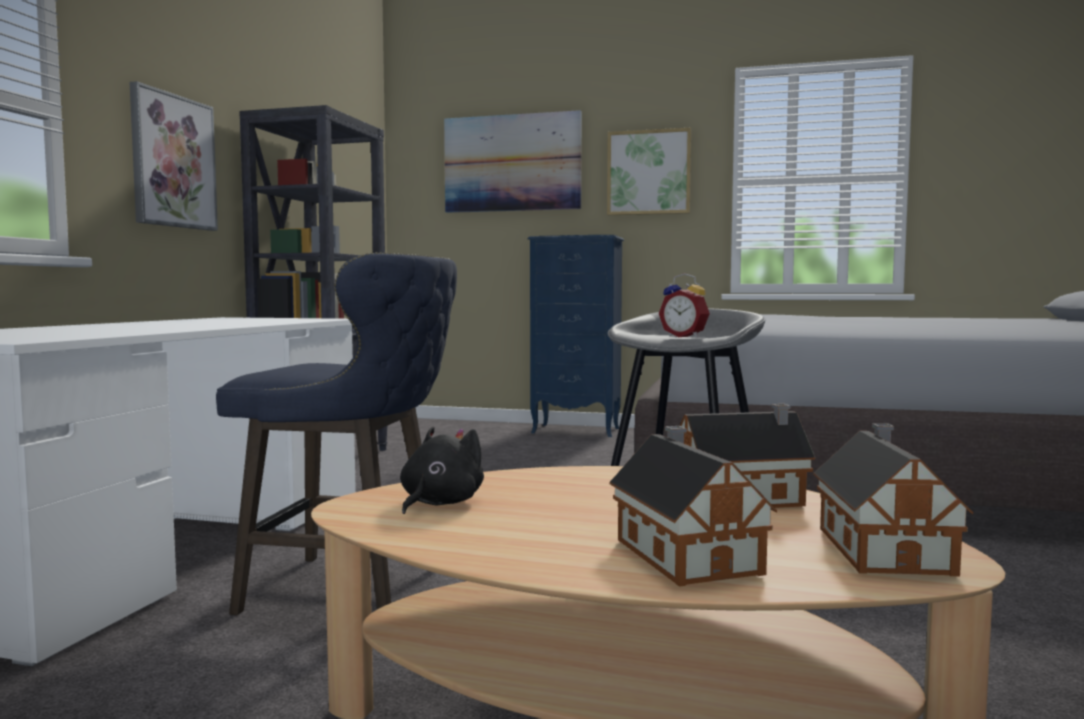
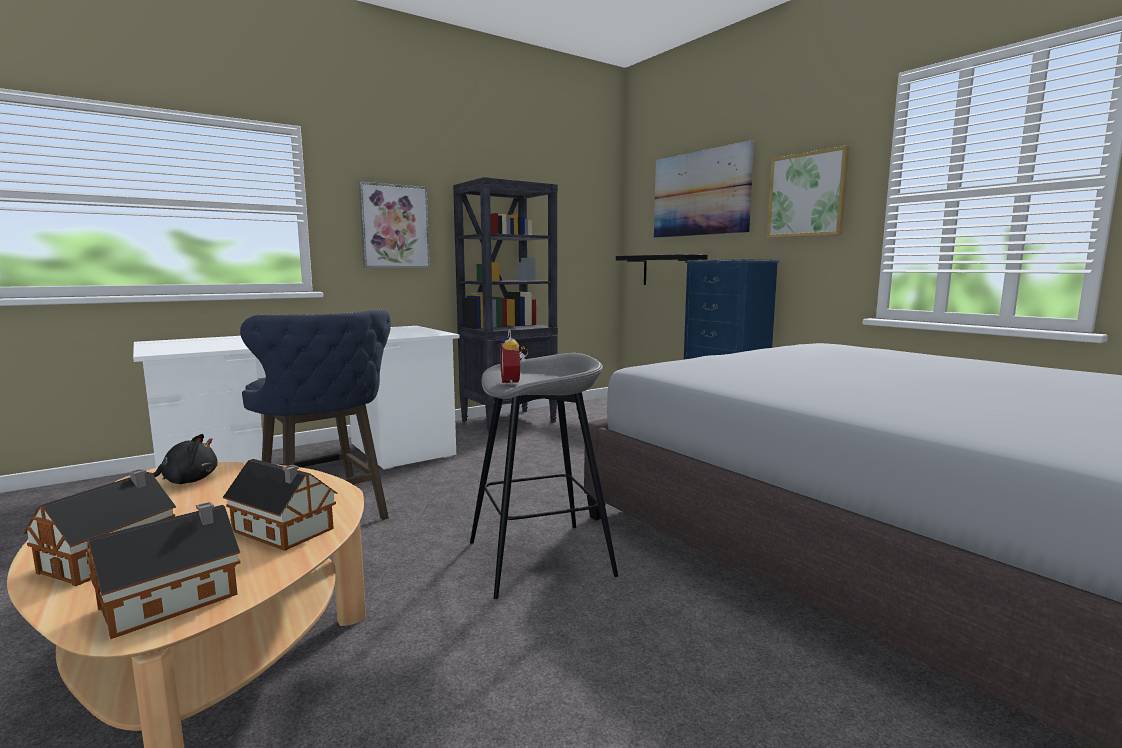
camera: 40 degrees right, 5 degrees up
none -> black shelf [616,254,708,285]

